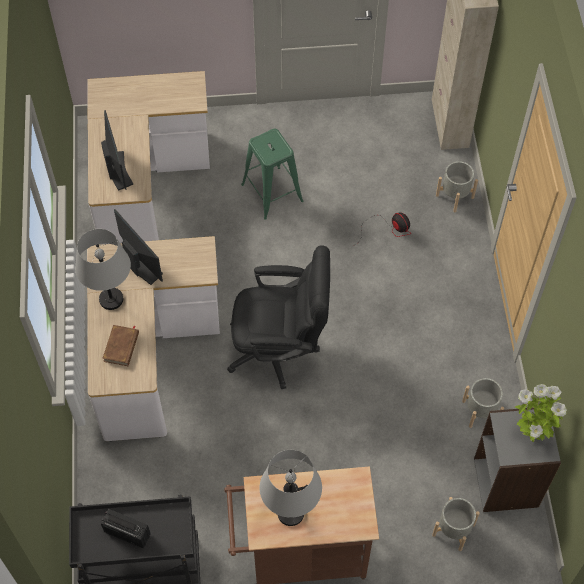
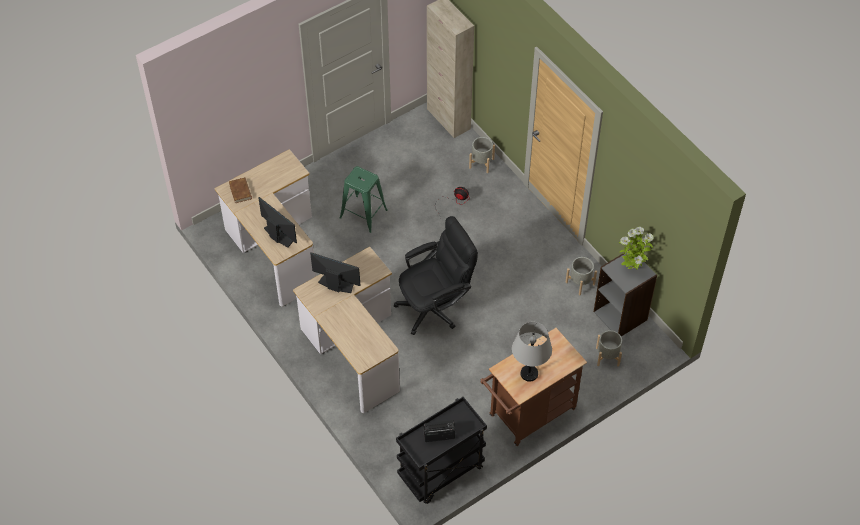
camera: 30 degrees left, 5 degrees down
grey table lamp [75,229,131,310] -> none
brown book [102,325,139,366] -> brown book moved to [229,177,252,203]

